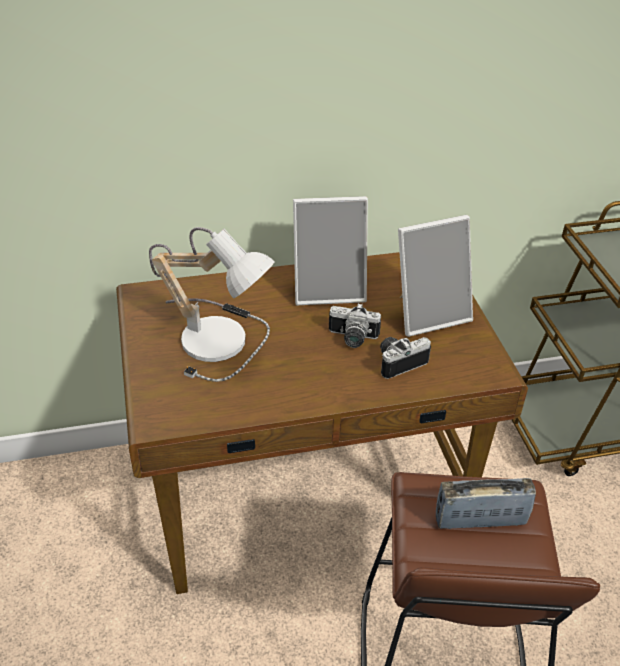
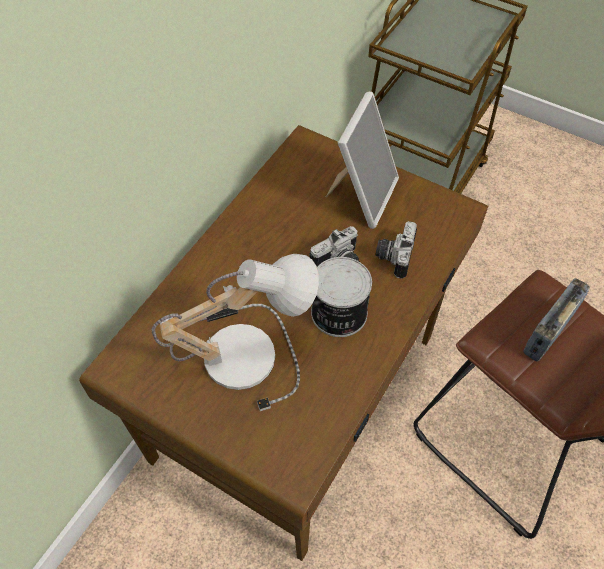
camera: 45 degrees left, 15 degrees up
picture frame [293,196,368,305] -> none
none -> can [311,257,372,337]

